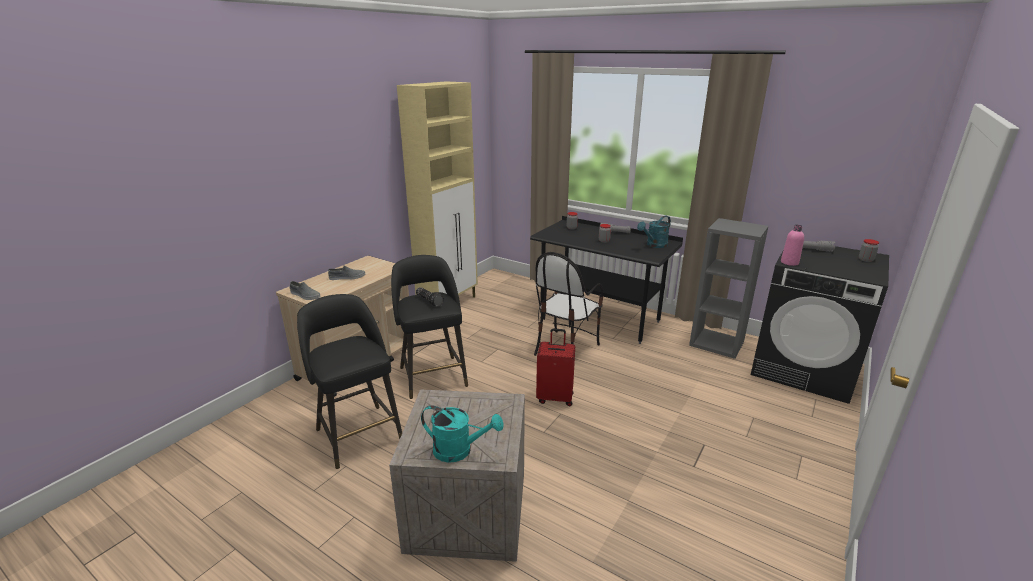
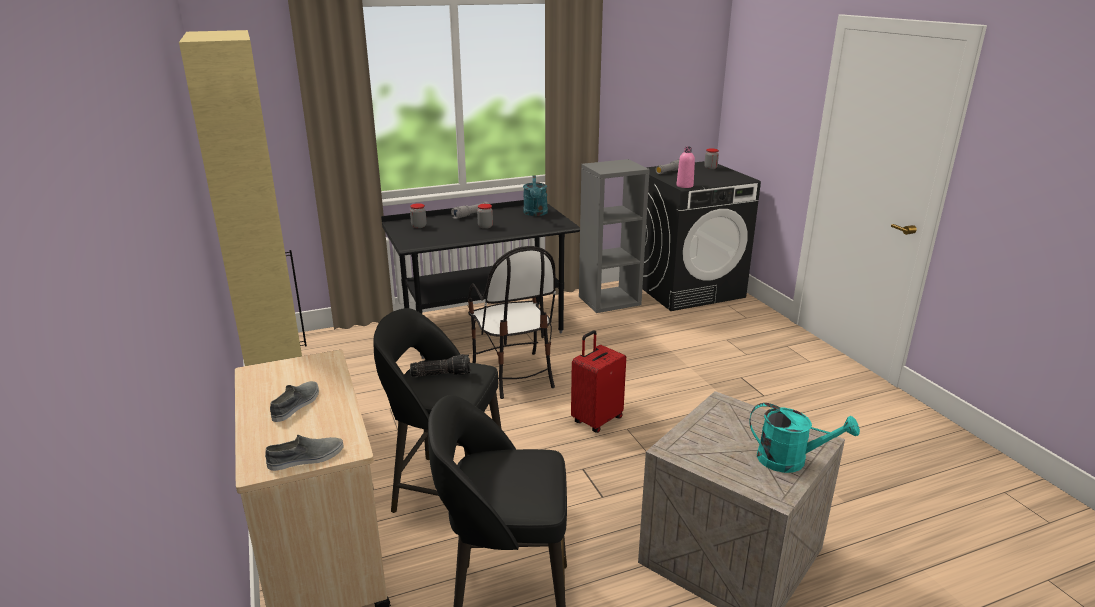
camera: 55 degrees left, 0 degrees up
turquoise watering can [421,405,503,463] -> turquoise watering can turned 60 degrees clockwise [749,403,860,473]

